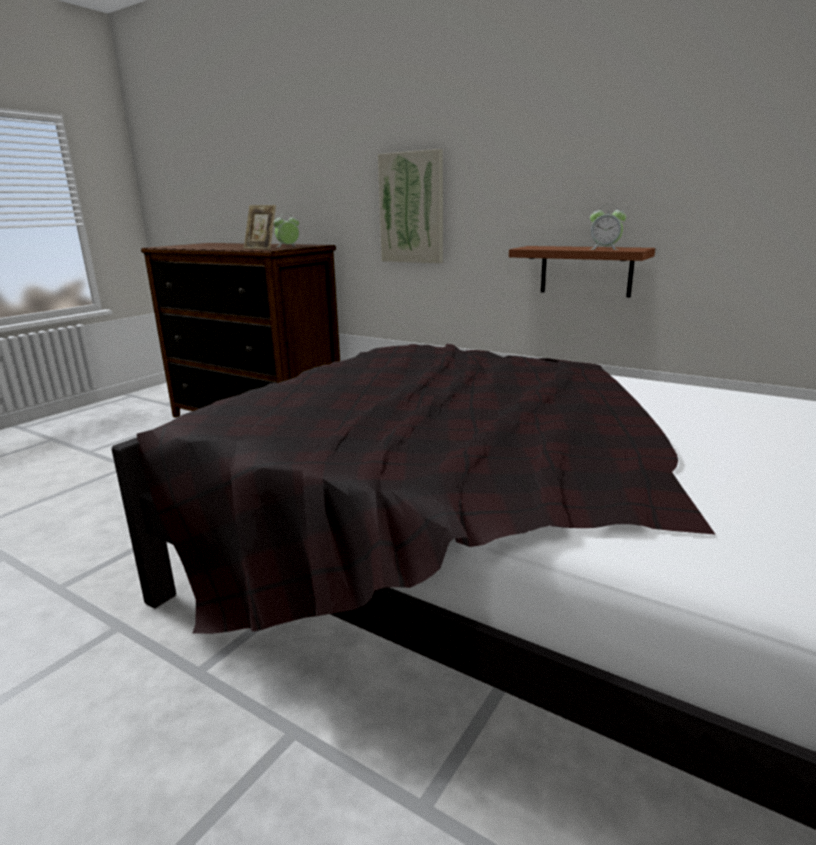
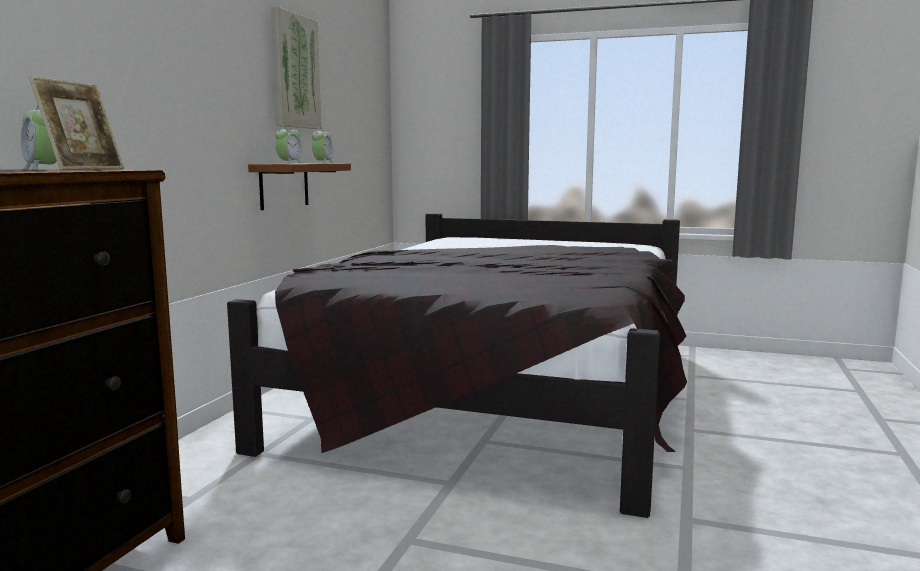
camera: 105 degrees left, 10 degrees down
picture [378,149,443,263] -> picture moved to [271,7,322,129]
none -> alarm clock [275,125,303,164]

